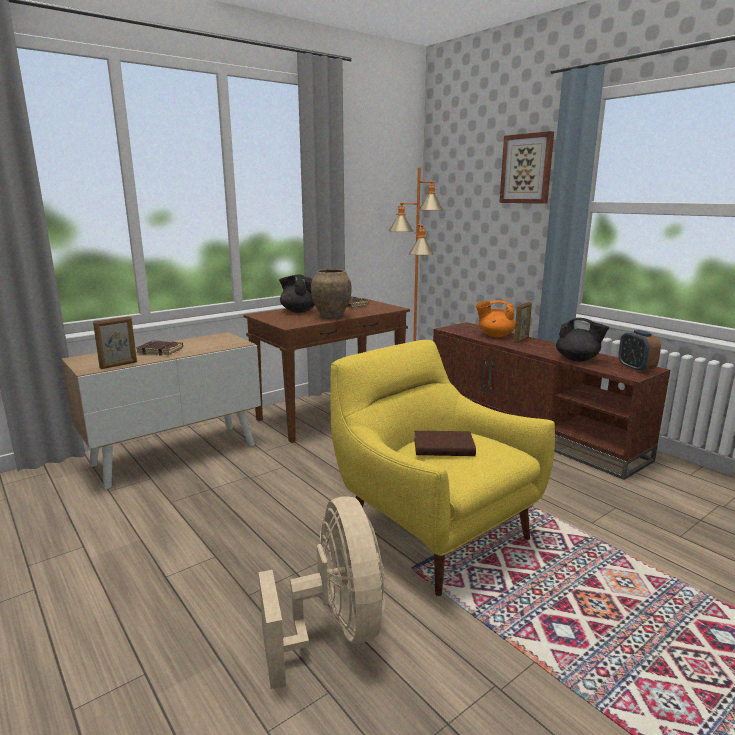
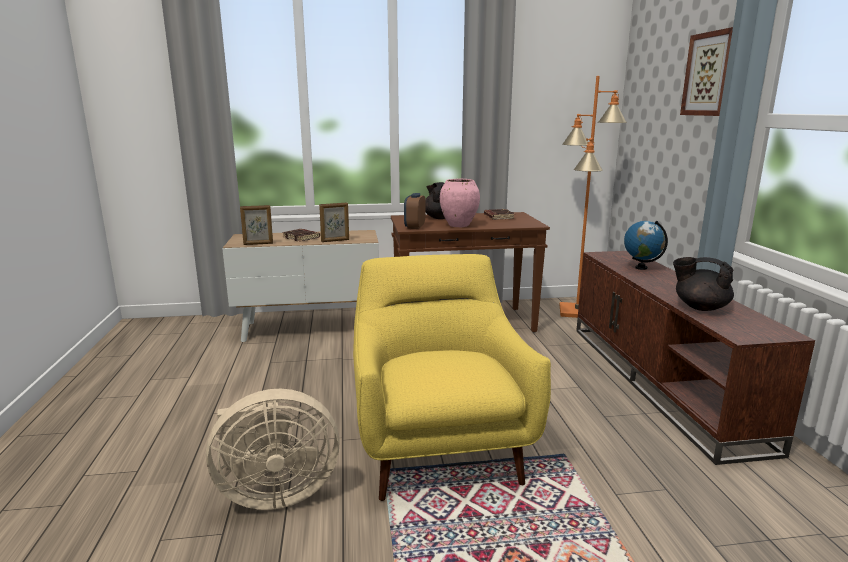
camera: 30 degrees right, 0 degrees up
beige fan [259,496,385,689] -> beige fan turned 60 degrees clockwise [206,389,339,510]
brown vase [311,269,352,319] -> pink vase [440,179,480,227]
brown book [414,431,476,456] -> none
orange teapot [476,300,515,337] -> globe [624,221,668,270]
picture frame [514,302,532,343] -> picture frame moved to [319,202,349,242]
black teapot [556,318,609,362] -> black teapot turned 150 degrees clockwise [673,257,734,311]
alarm clock [618,330,661,372] -> alarm clock moved to [404,193,426,229]

